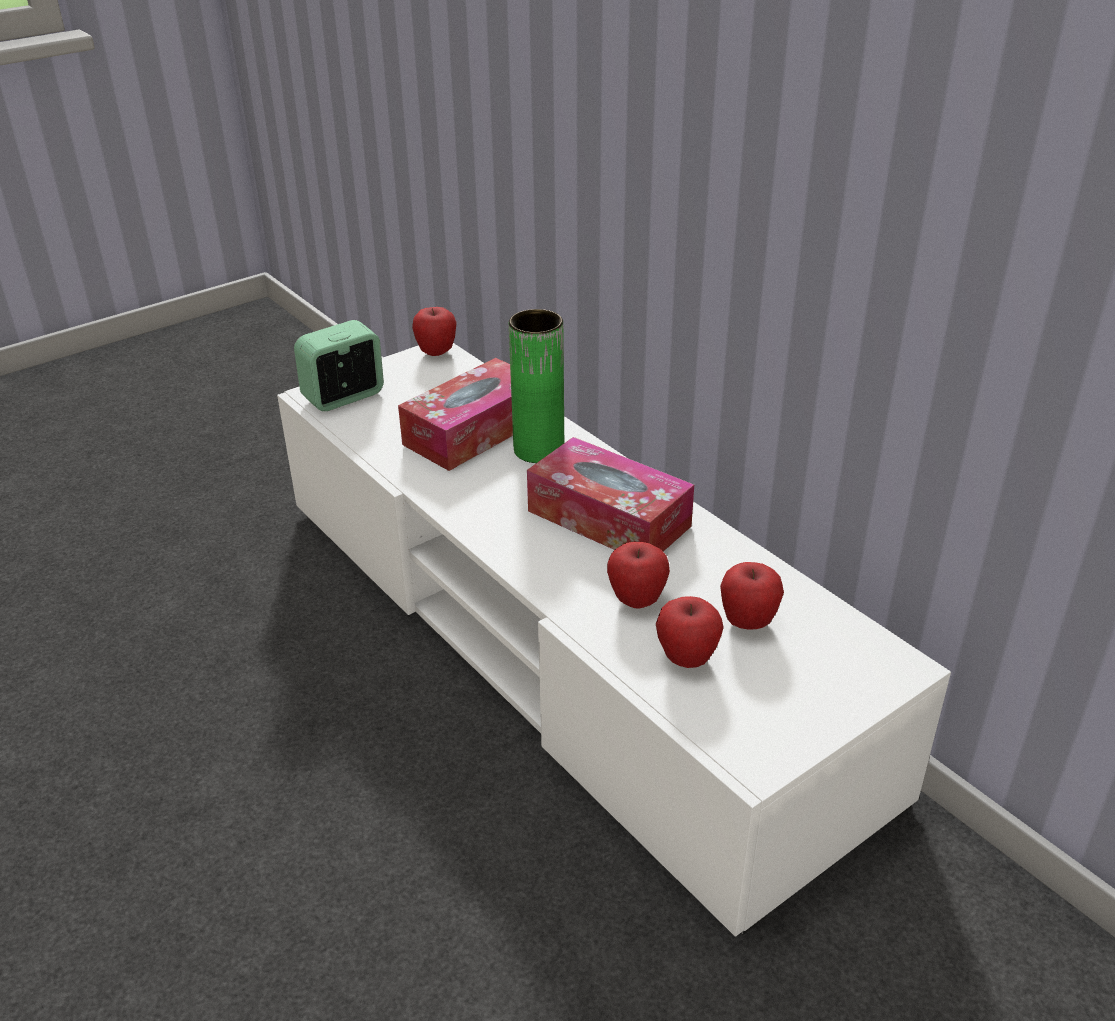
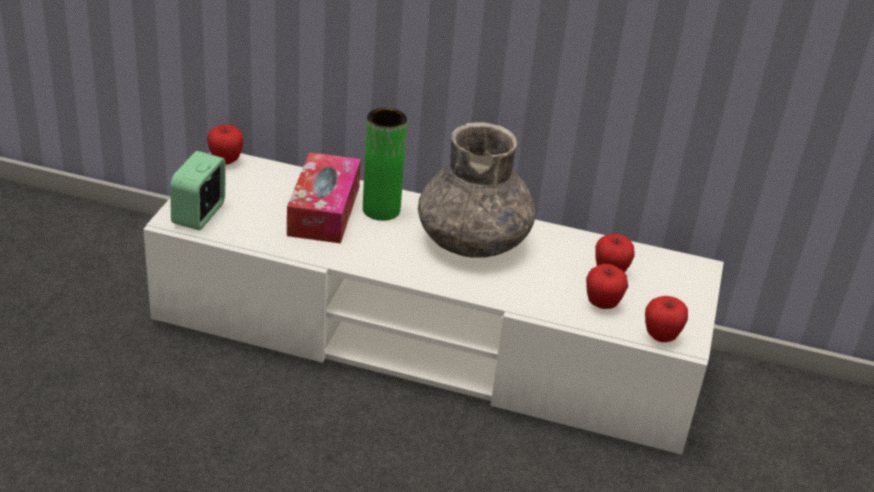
camera: 40 degrees left, 0 degrees up
tissue box [527,437,694,551] -> grey vase [418,122,535,258]
apple [607,542,670,609] -> apple moved to [645,296,688,342]

